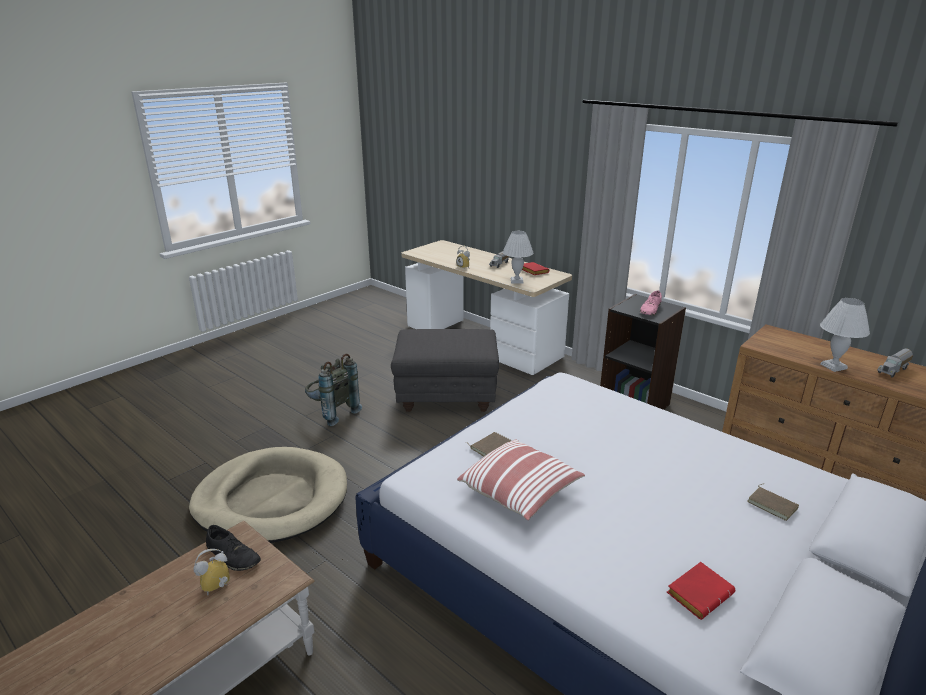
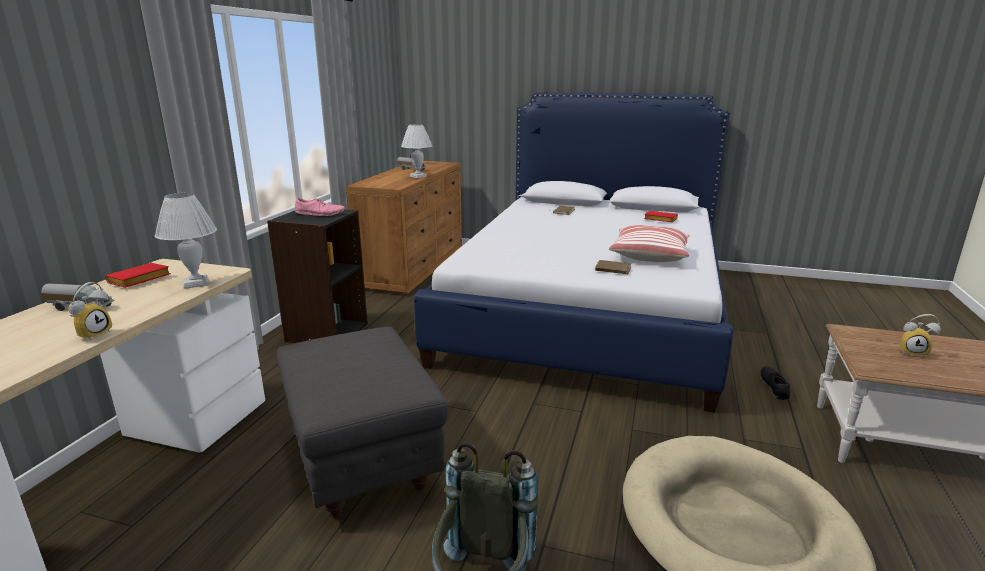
camera: 115 degrees left, 5 degrees down
black shoe [206,525,261,571] -> black shoe moved to [760,367,790,400]

